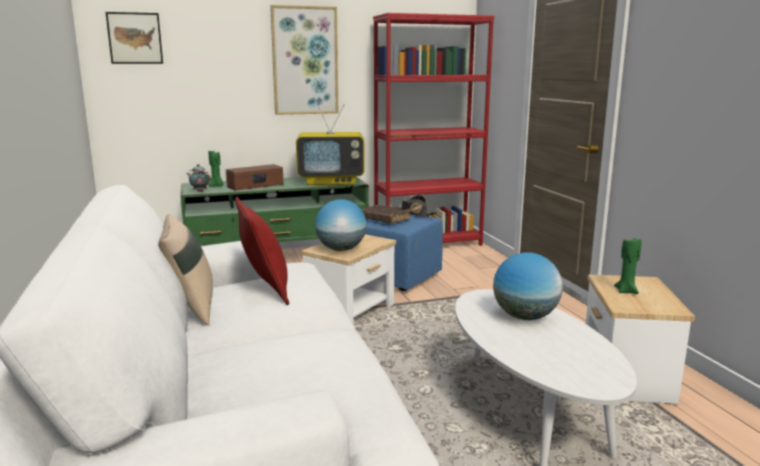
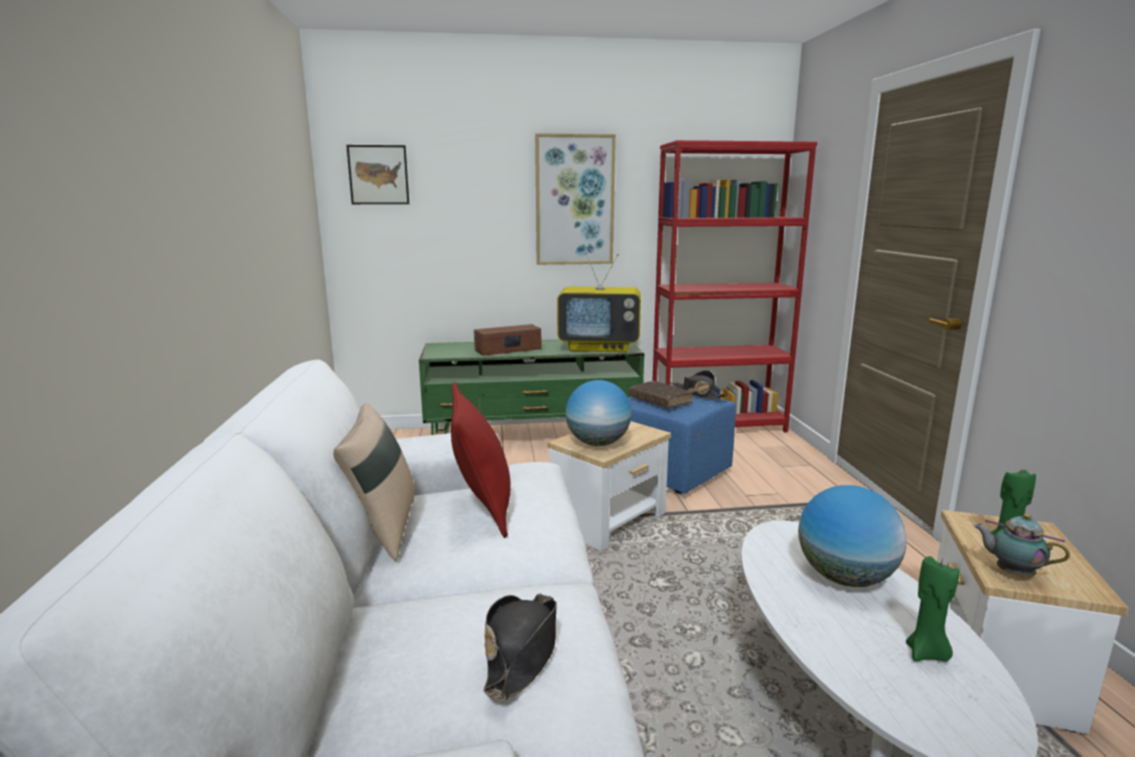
camera: 10 degrees right, 0 degrees up
teapot [186,164,211,192] -> teapot moved to [974,513,1070,577]
green candle [209,151,223,187] -> green candle moved to [906,556,960,662]
none -> black hat [483,593,557,700]

